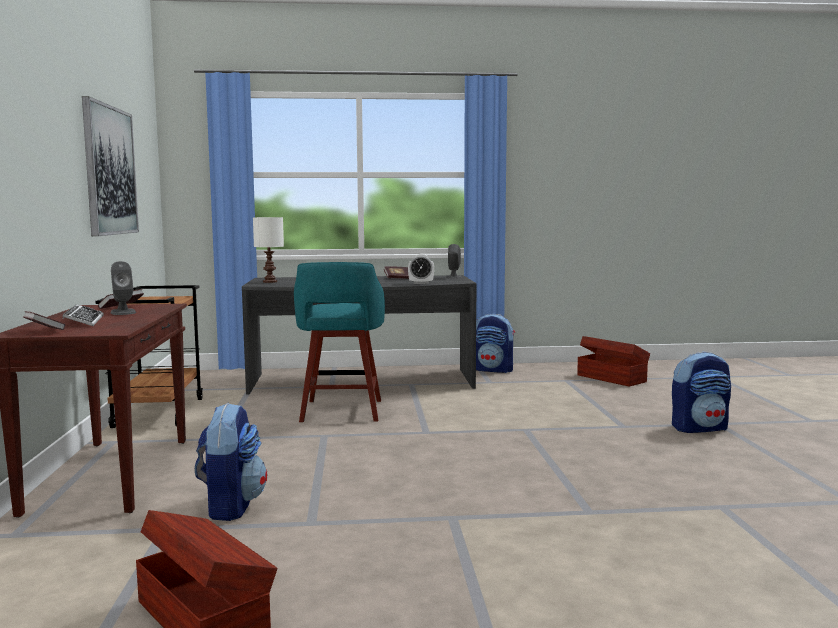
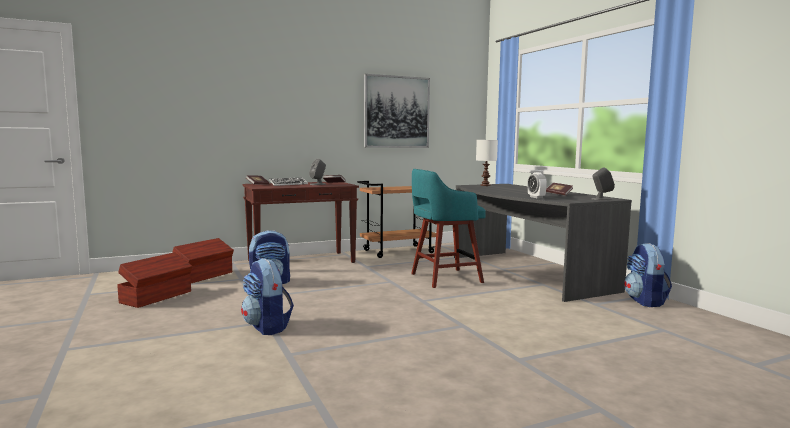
camera: 70 degrees right, 0 degrees up
brown storage box [577,336,650,387] -> brown storage box moved to [172,238,234,283]
backpack [672,352,731,433] -> backpack moved to [241,259,294,335]

